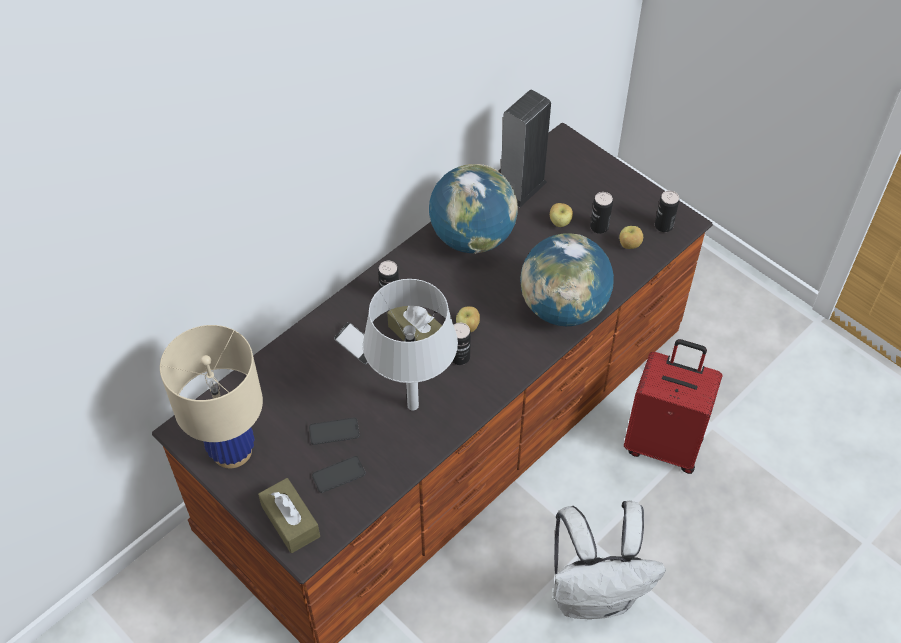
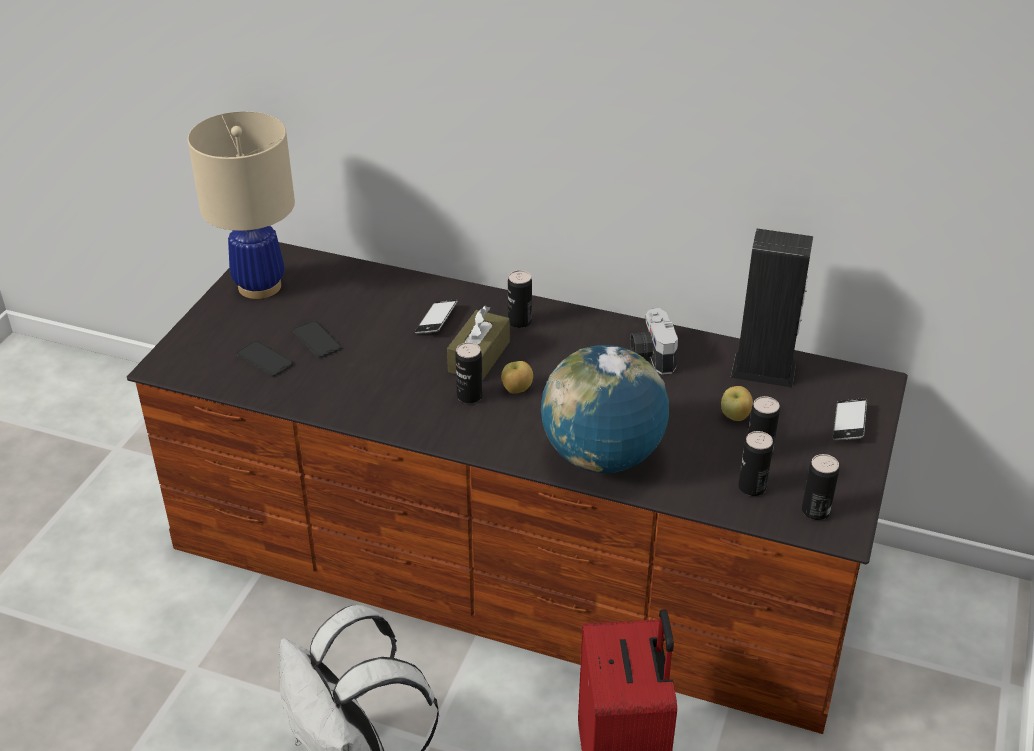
camera: 65 degrees right, 15 degrees down
brown tissue box [258,478,320,553] -> none
grey table lamp [362,279,458,410] -> none
globe [429,164,518,254] -> camera [630,308,678,375]
apple [619,226,643,249] -> can [738,431,773,496]
none -> phone [833,398,867,441]

